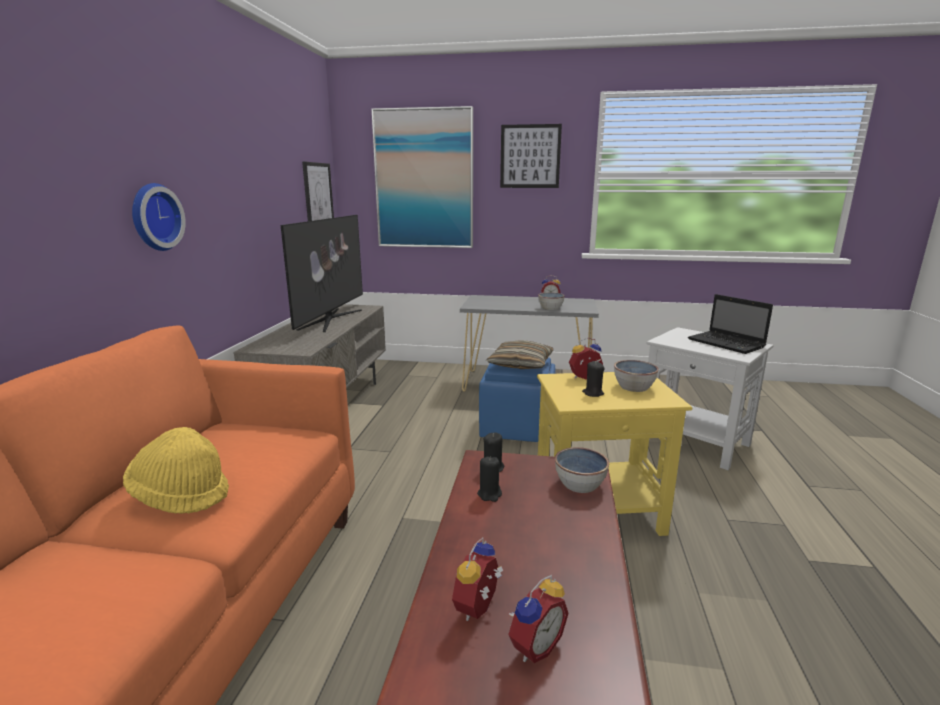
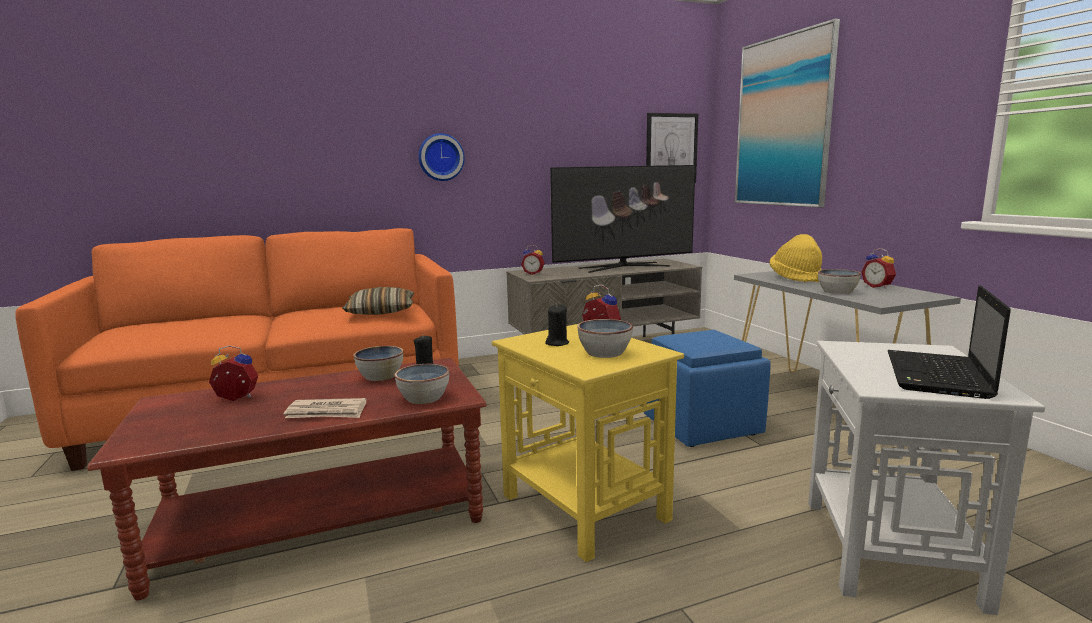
camera: 60 degrees right, 5 degrees down
yellow hat [123,427,229,514] -> yellow hat moved to [769,234,822,282]
black candle [477,457,502,502] -> bowl [353,346,404,381]
pillow [486,340,553,369] -> pillow moved to [343,287,414,315]
picture [500,124,562,188] -> none
alarm clock [508,575,569,663] -> alarm clock moved to [521,245,545,275]
none -> newspaper [284,398,366,418]

